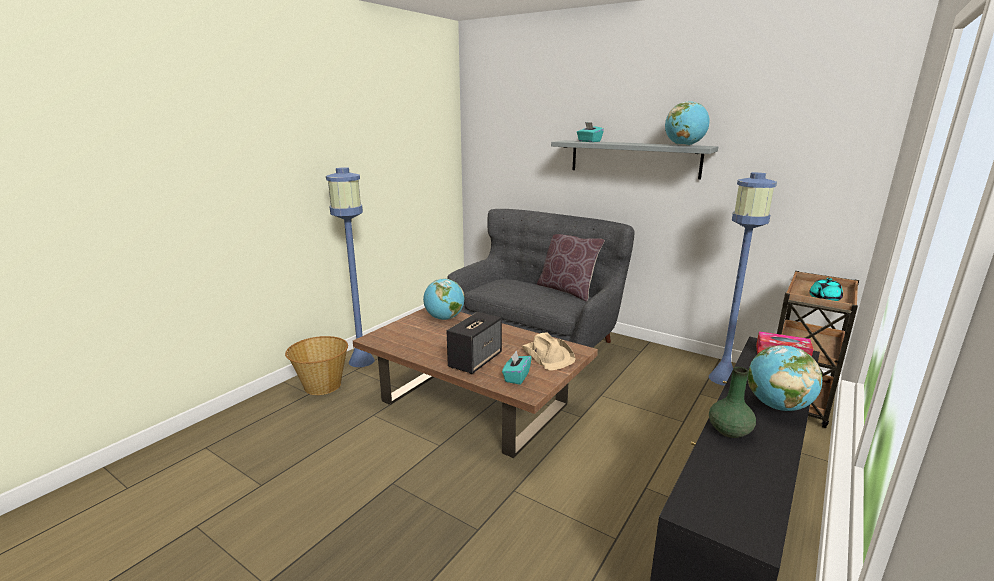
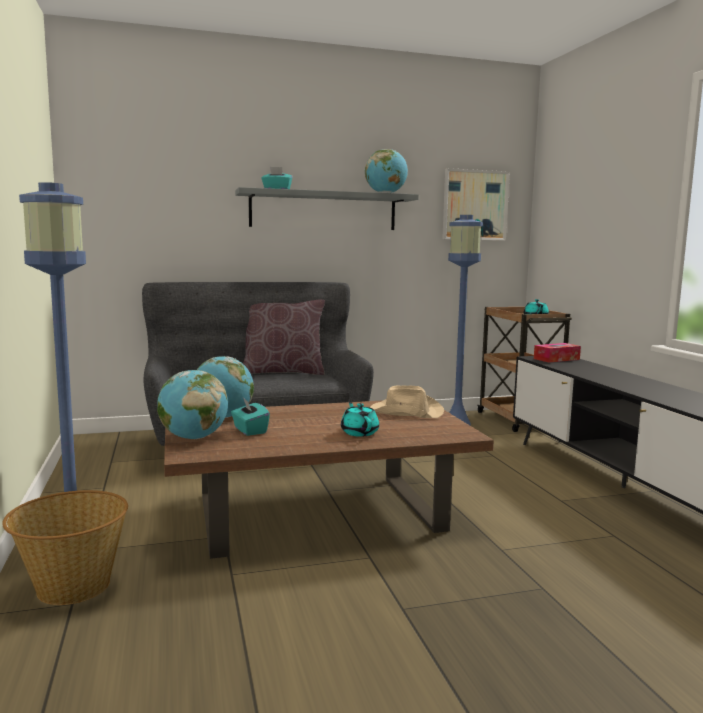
camera: 50 degrees left, 10 degrees down
speaker [447,312,502,374] -> turquoise teapot [341,402,379,437]
turquoise tissue box [502,350,532,385] -> turquoise tissue box moved to [231,398,270,436]
green vase [709,367,756,438] -> none
globe [748,345,823,411] -> globe moved to [157,370,228,439]
none -> picture [442,168,510,241]

